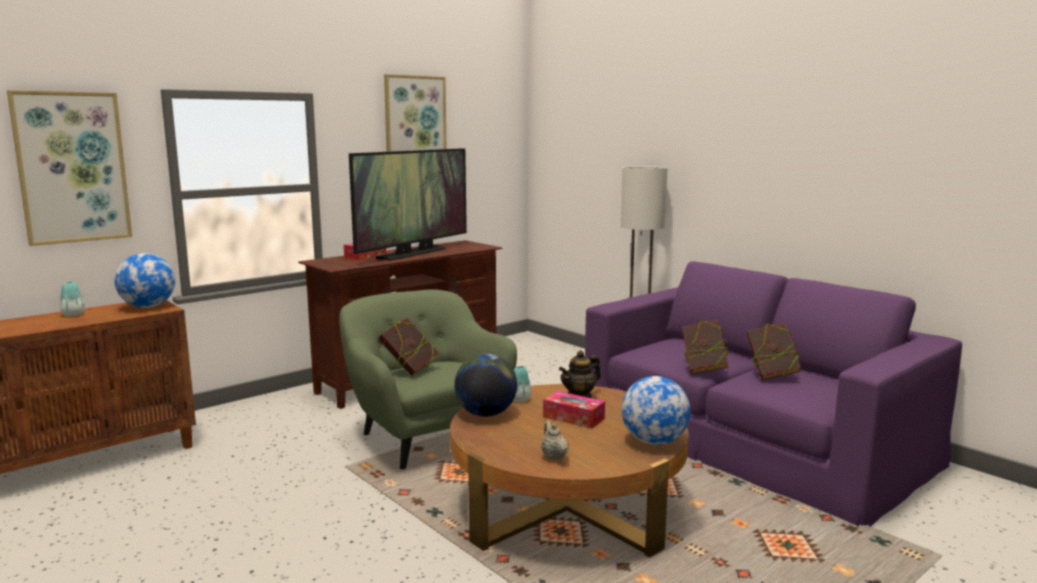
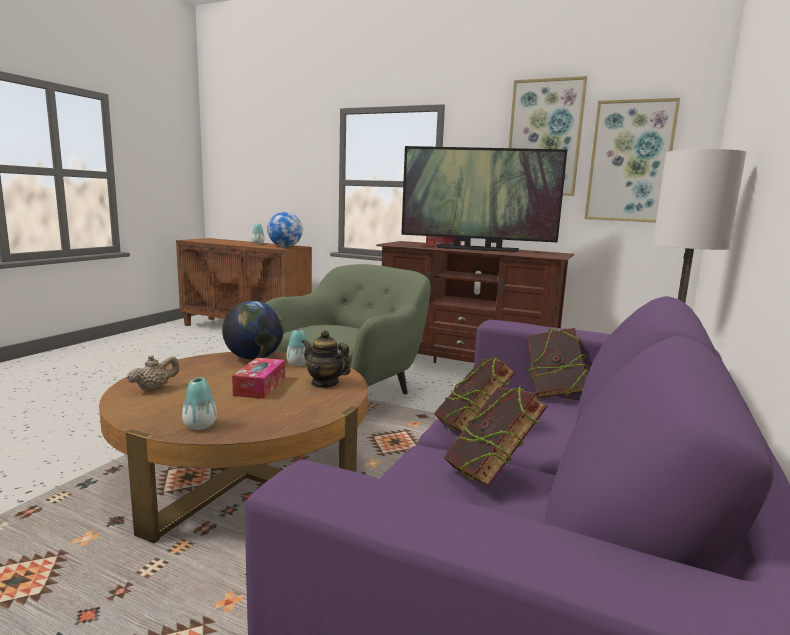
camera: 65 degrees right, 0 degrees up
picture [7,90,132,246] -> picture moved to [584,98,680,223]
book [379,318,439,376] -> book moved to [527,328,588,398]
globe [622,376,691,445] -> vase [182,377,217,430]

